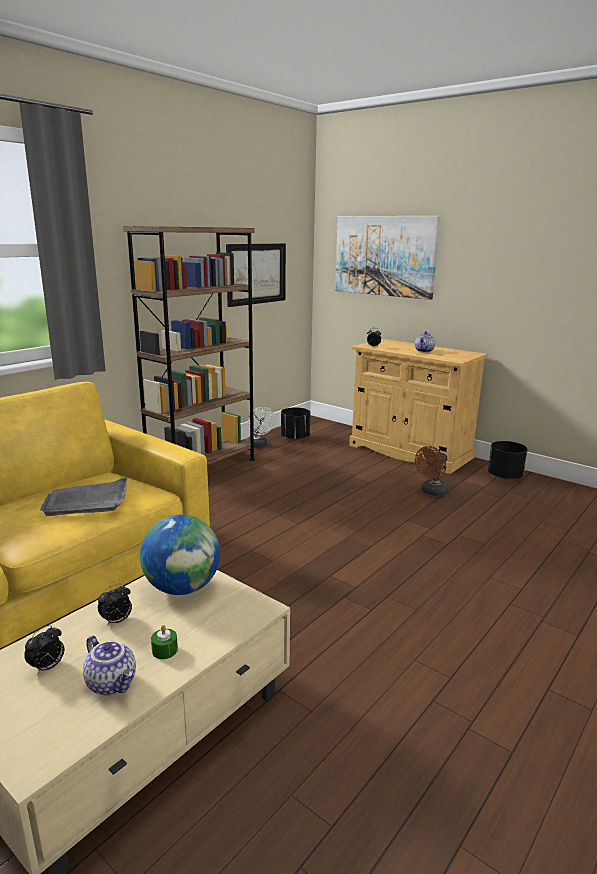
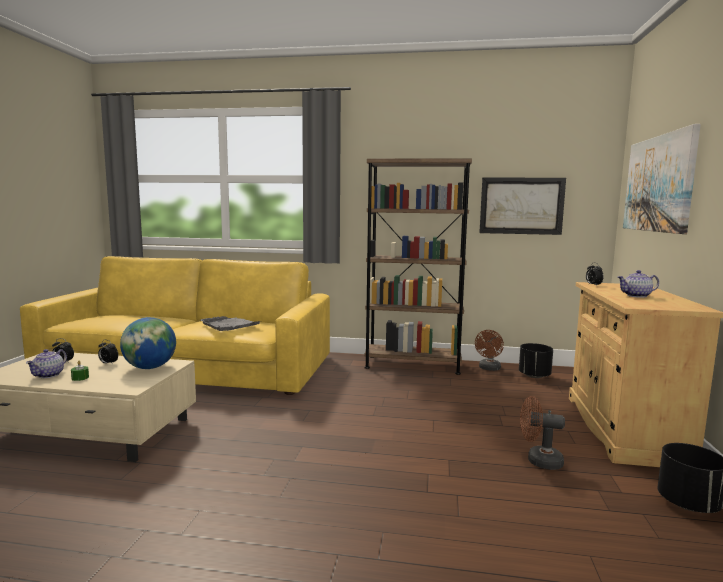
camera: 60 degrees right, 10 degrees down
white fan [246,407,275,448] -> brown fan [475,330,504,371]

